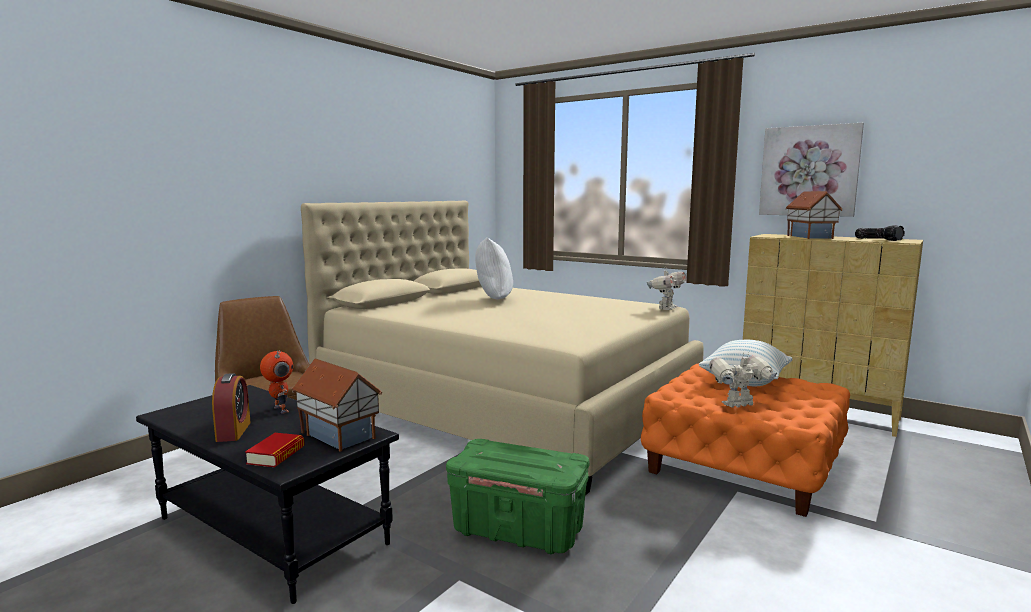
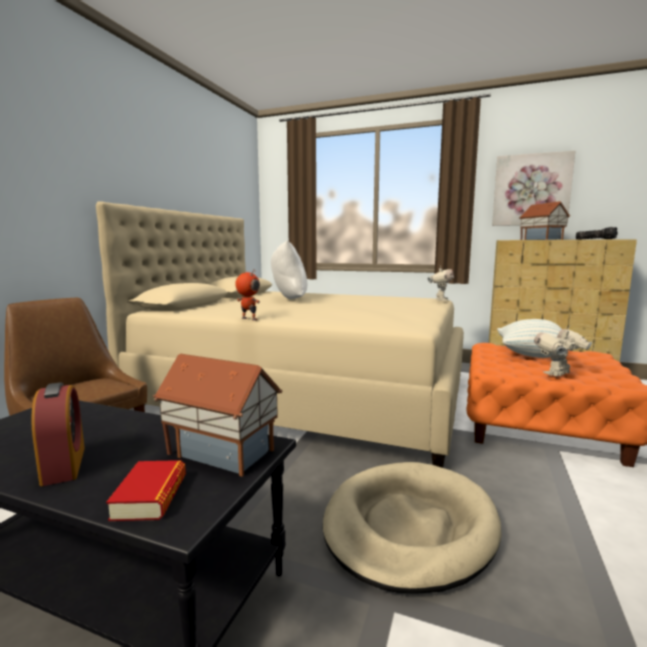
camera: 15 degrees left, 0 degrees up
toy robot [260,351,293,413] -> toy robot moved to [235,270,260,320]
green storage box [446,439,590,554] -> beige dog bed [323,462,502,594]

